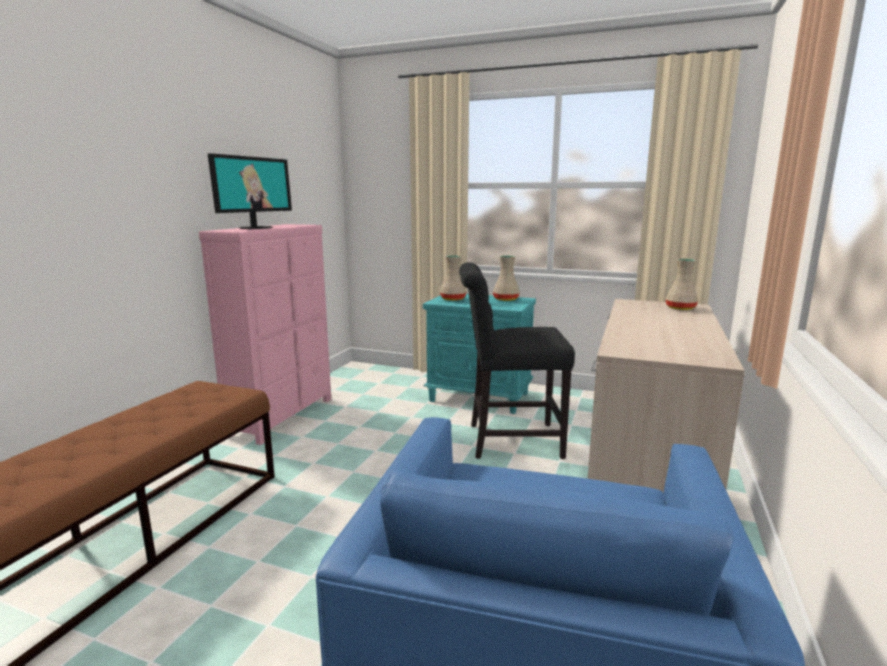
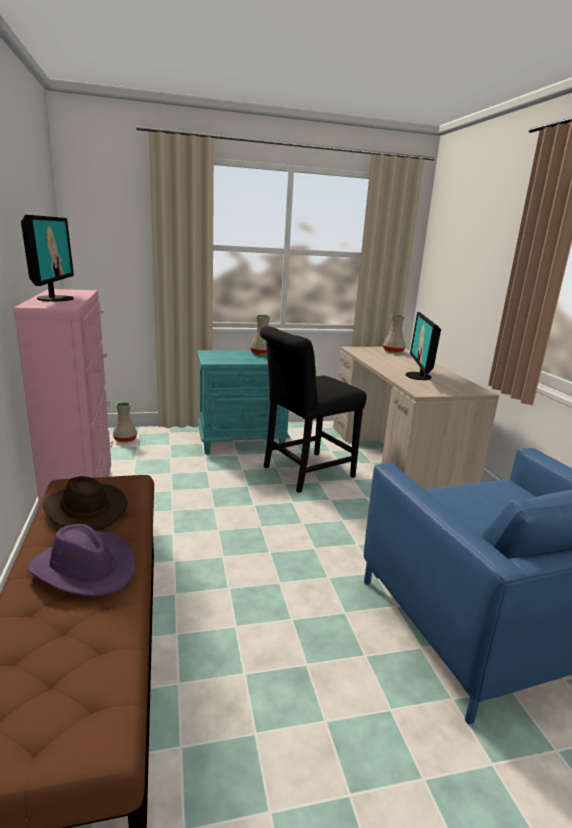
camera: 35 degrees left, 5 degrees up
beige vase [440,255,466,301] -> beige vase moved to [113,402,137,443]
none -> purple hat [28,524,136,597]
none -> brown hat [42,476,128,530]
none -> monitor [405,312,441,380]

